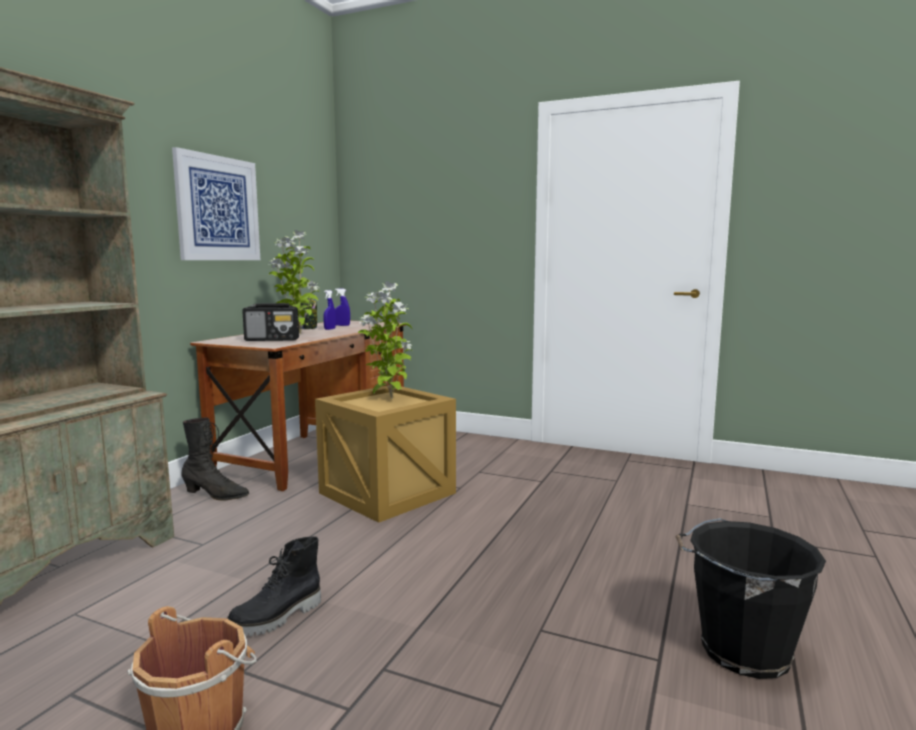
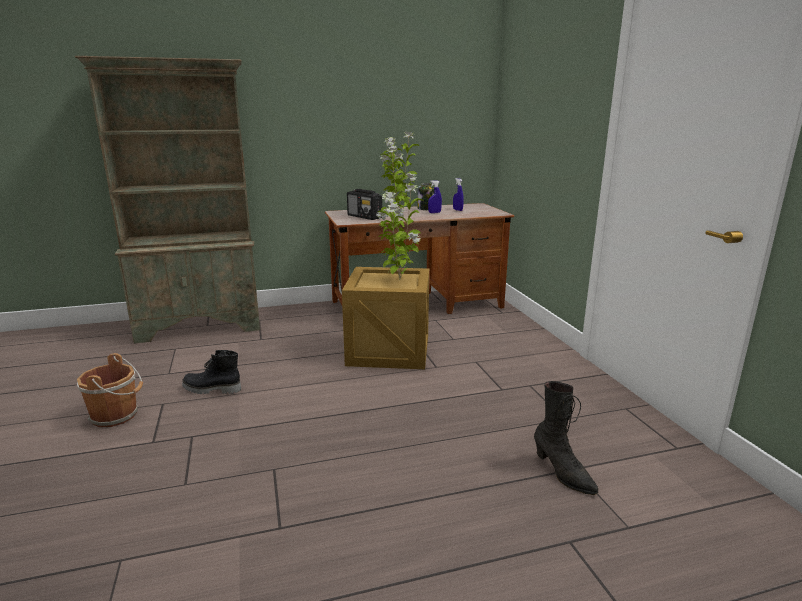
camera: 50 degrees right, 10 degrees up
picture [172,147,260,260] -> none
black boot [181,417,249,500] -> black boot moved to [534,381,598,495]
black bucket [676,518,826,679] -> none

